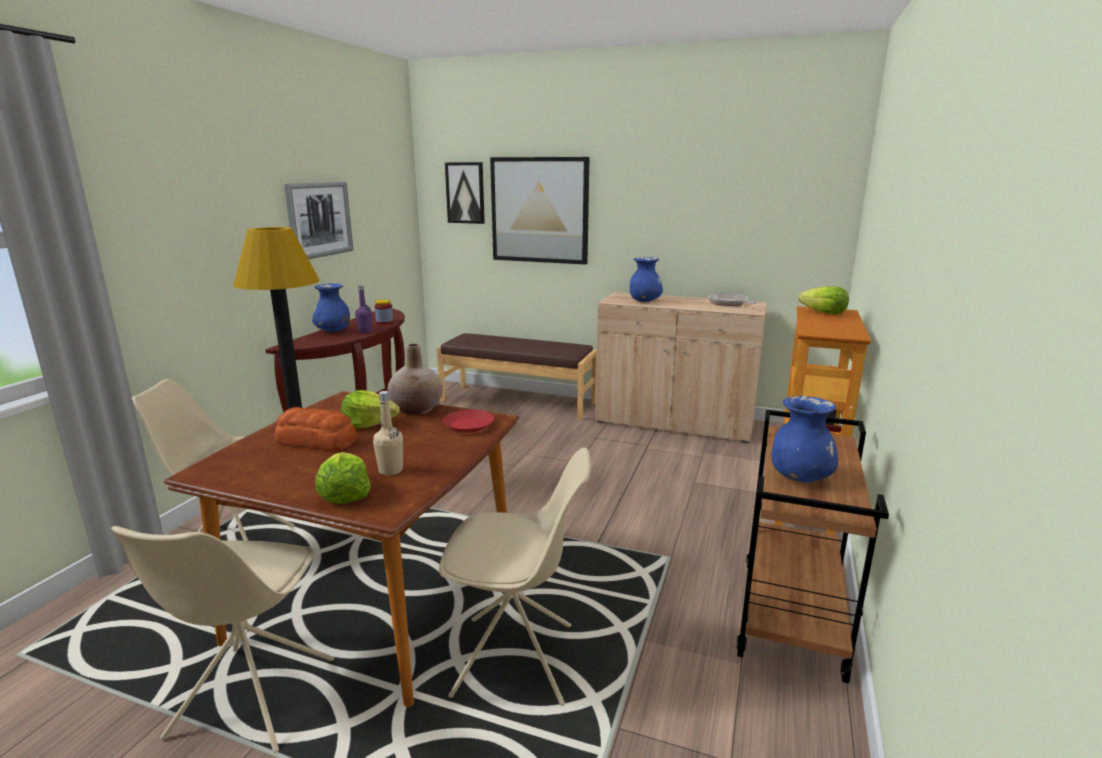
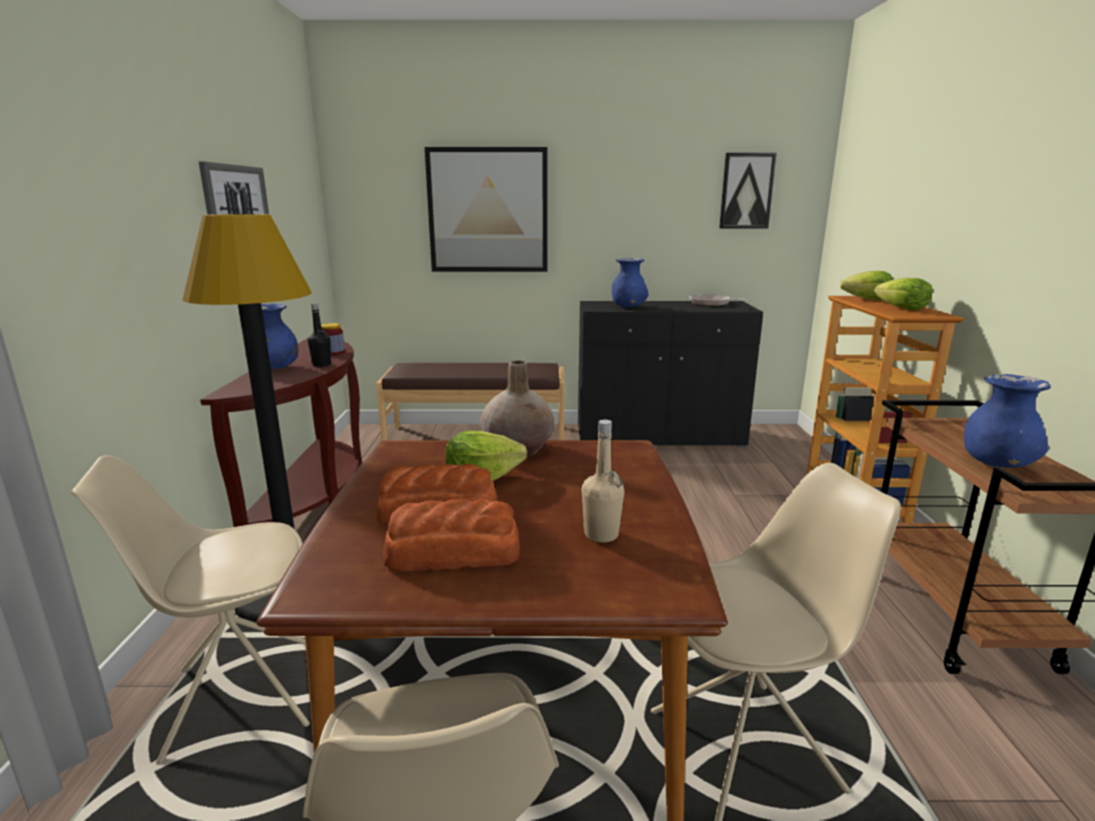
camera: 20 degrees left, 0 degrees up
lettuce [315,452,371,504] -> lettuce moved to [874,278,932,310]
purple bottle [355,285,372,333] -> black bottle [308,303,331,367]
red plate [443,410,494,433] -> none
picture [445,162,485,224] -> picture moved to [719,153,777,228]
beige cabinet [595,292,767,443] -> black cabinet [578,301,763,447]
none -> bread [383,498,520,571]

